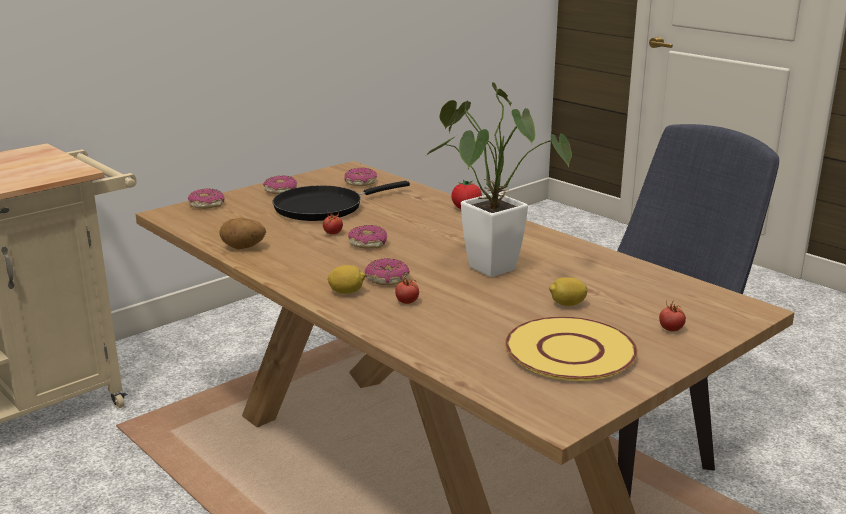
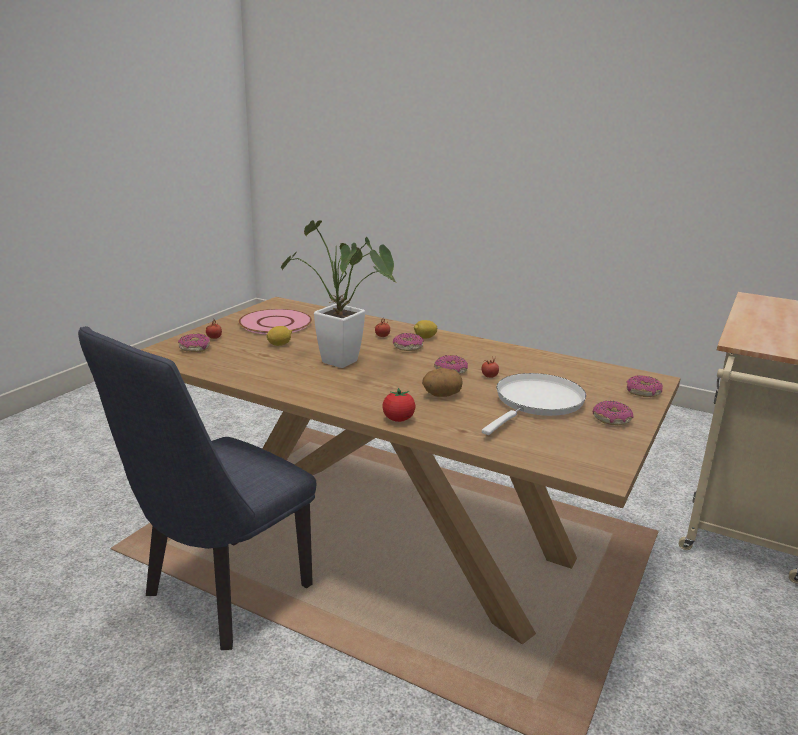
camera: 160 degrees right, 0 degrees up
potato [219,218,266,249] -> potato moved to [422,368,462,397]
black frying pan [273,181,410,221] -> white frying pan [482,373,586,435]
donut [344,168,377,186] -> donut moved to [178,334,210,352]
yellow plate [505,317,638,381] -> pink plate [238,309,312,335]

